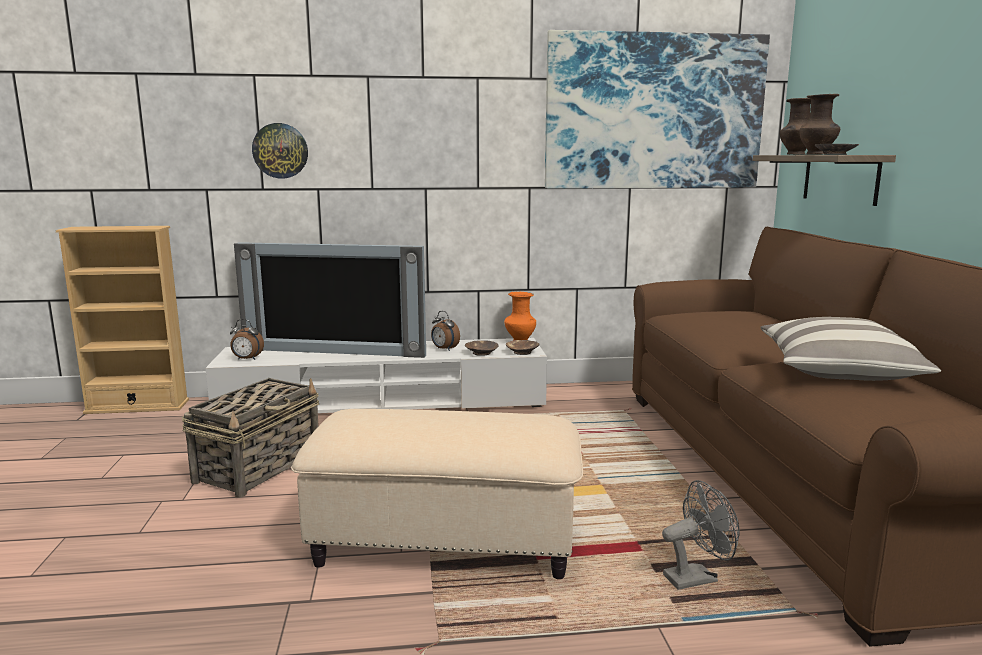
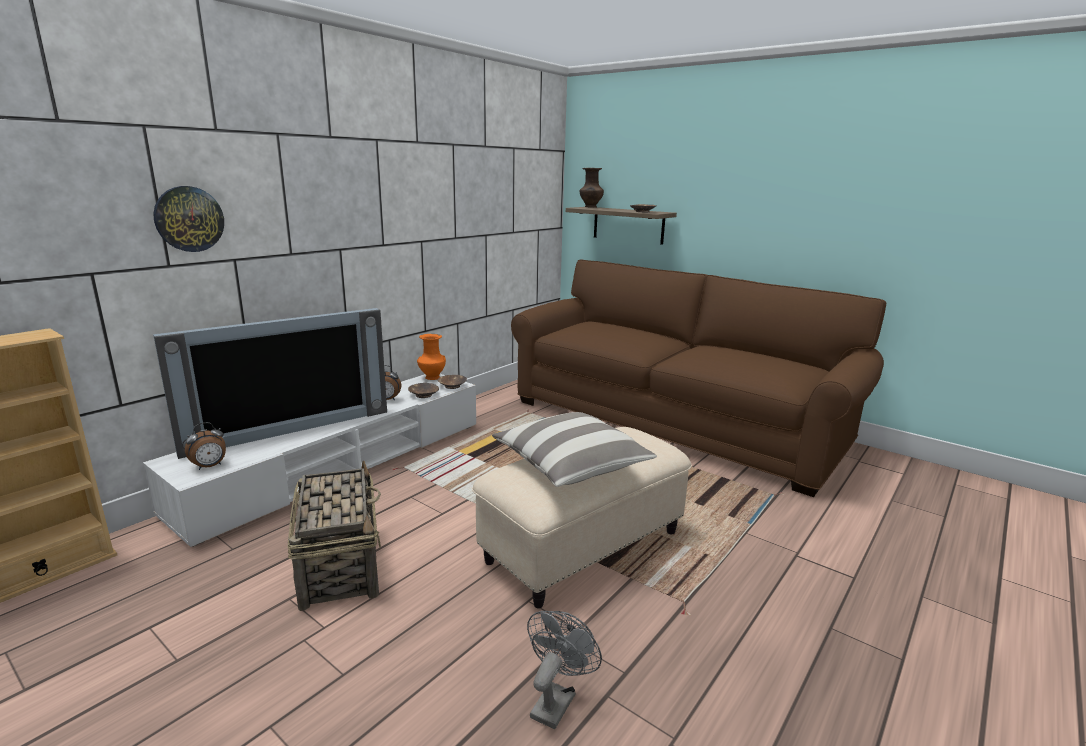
camera: 45 degrees left, 5 degrees up
picture [545,30,770,188] -> none
grey fan [662,480,740,590] -> grey fan moved to [527,611,602,729]
pillow [761,317,941,381] -> pillow moved to [492,412,657,487]
brown vase [799,94,841,155] -> none

